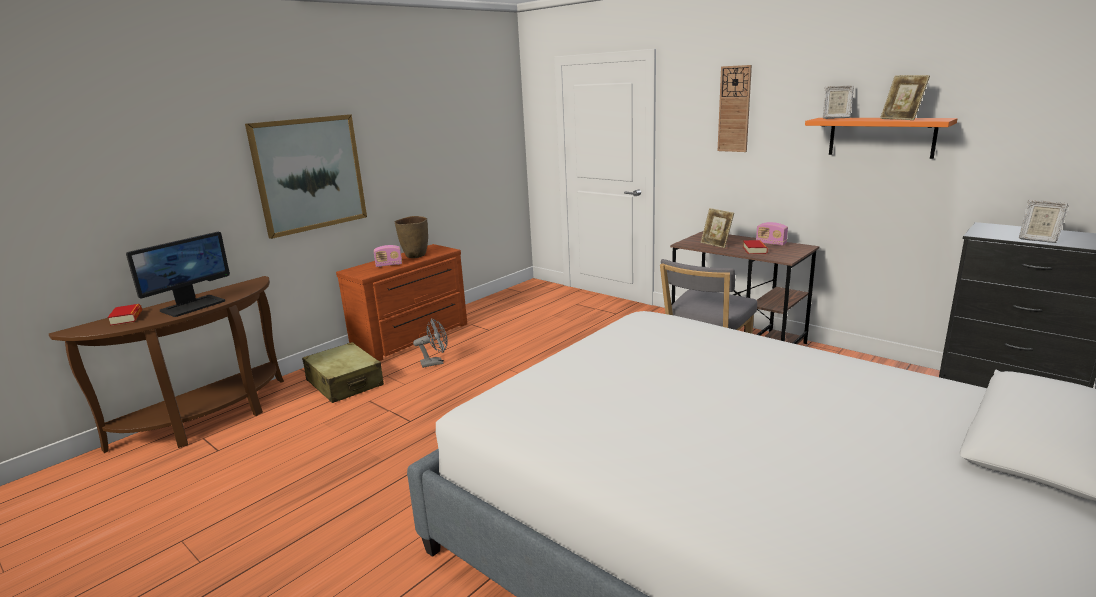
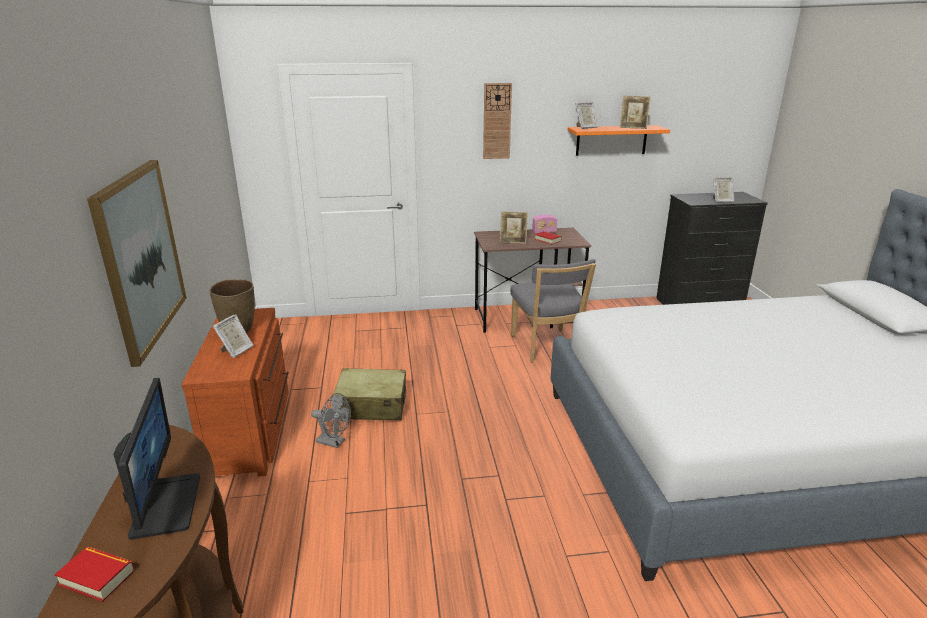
camera: 50 degrees left, 5 degrees up
beige suitcase [302,342,384,403] -> beige suitcase moved to [333,368,406,421]
radio [374,245,402,267] -> picture frame [213,314,253,358]
grey fan [413,318,448,368] -> grey fan turned 90 degrees clockwise [311,393,351,448]

